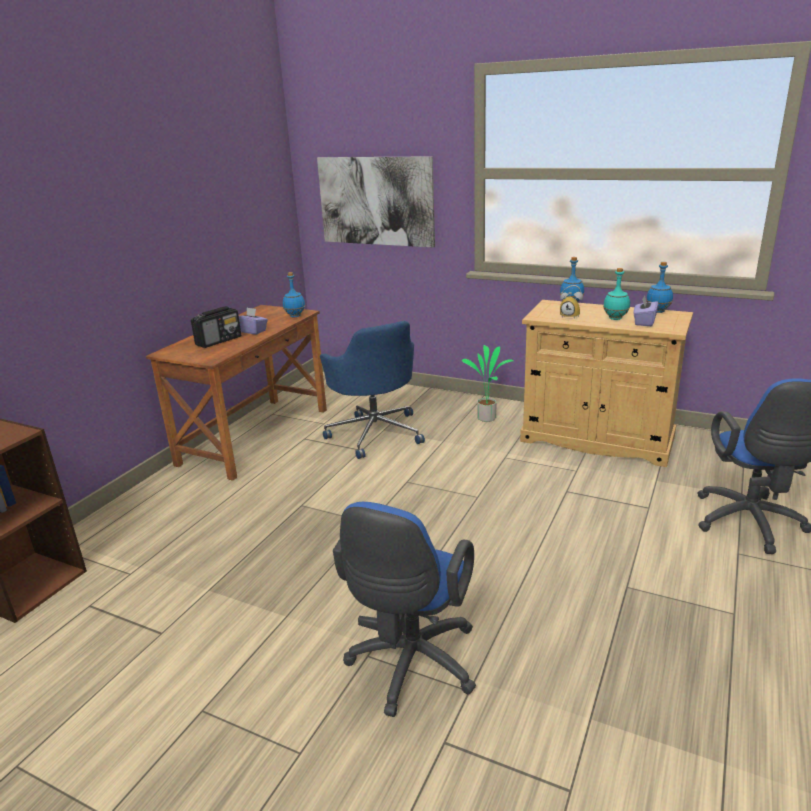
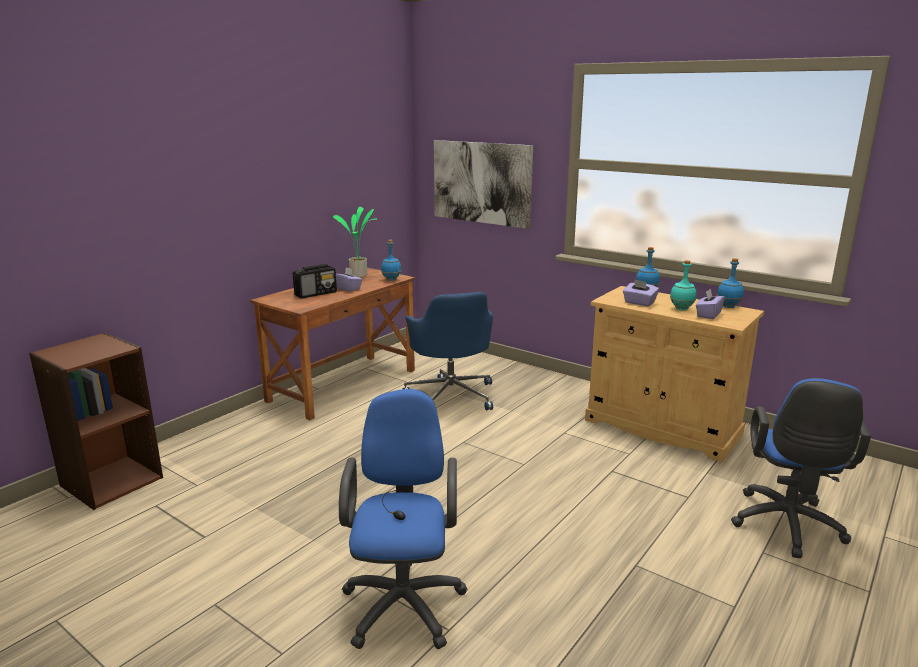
camera: 10 degrees right, 5 degrees down
blue office chair [333,502,476,717] -> blue office chair turned 150 degrees clockwise [339,389,467,649]
potted plant [462,345,513,422] -> potted plant moved to [333,207,377,278]
alarm clock [560,285,583,319] -> purple tissue box [623,279,659,306]

